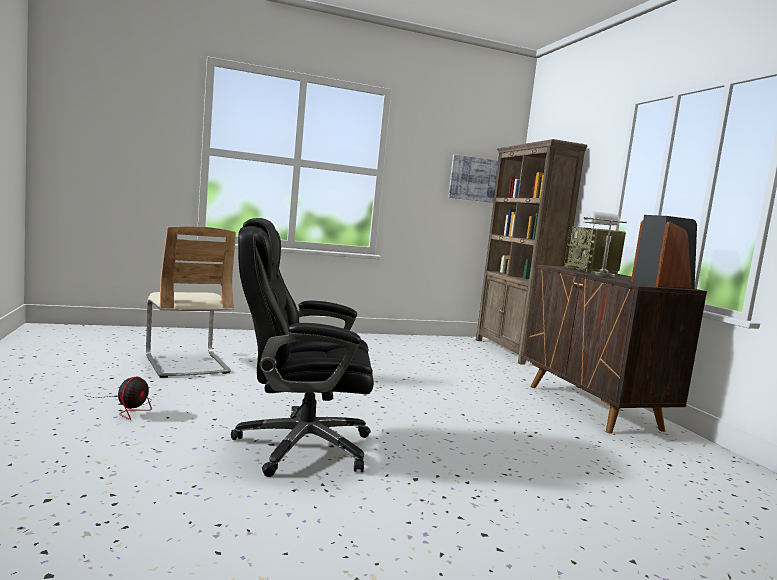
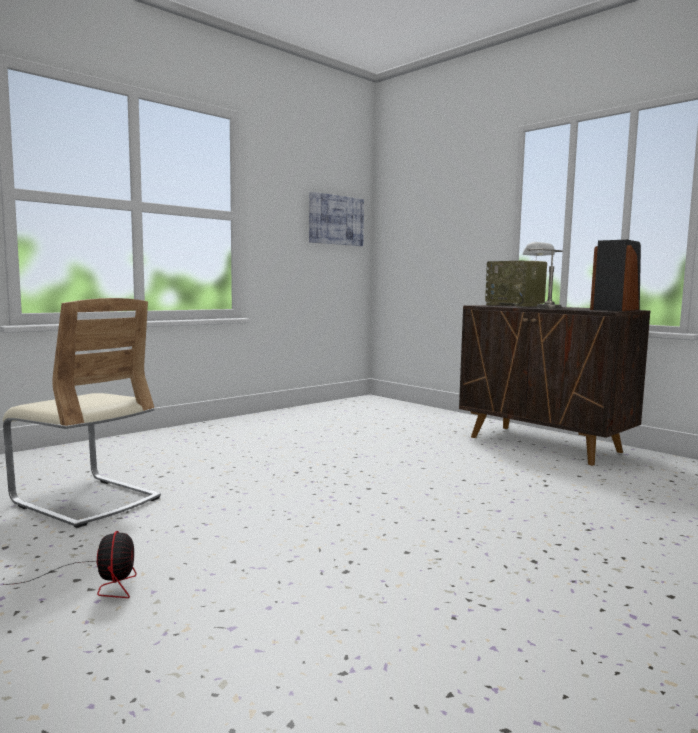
camera: 25 degrees left, 0 degrees up
black office chair [231,218,374,477] -> none
brown bookcase [476,139,588,364] -> none

